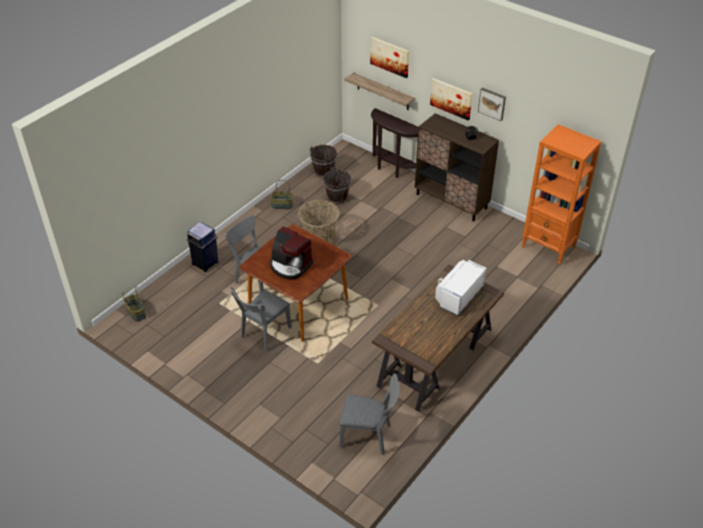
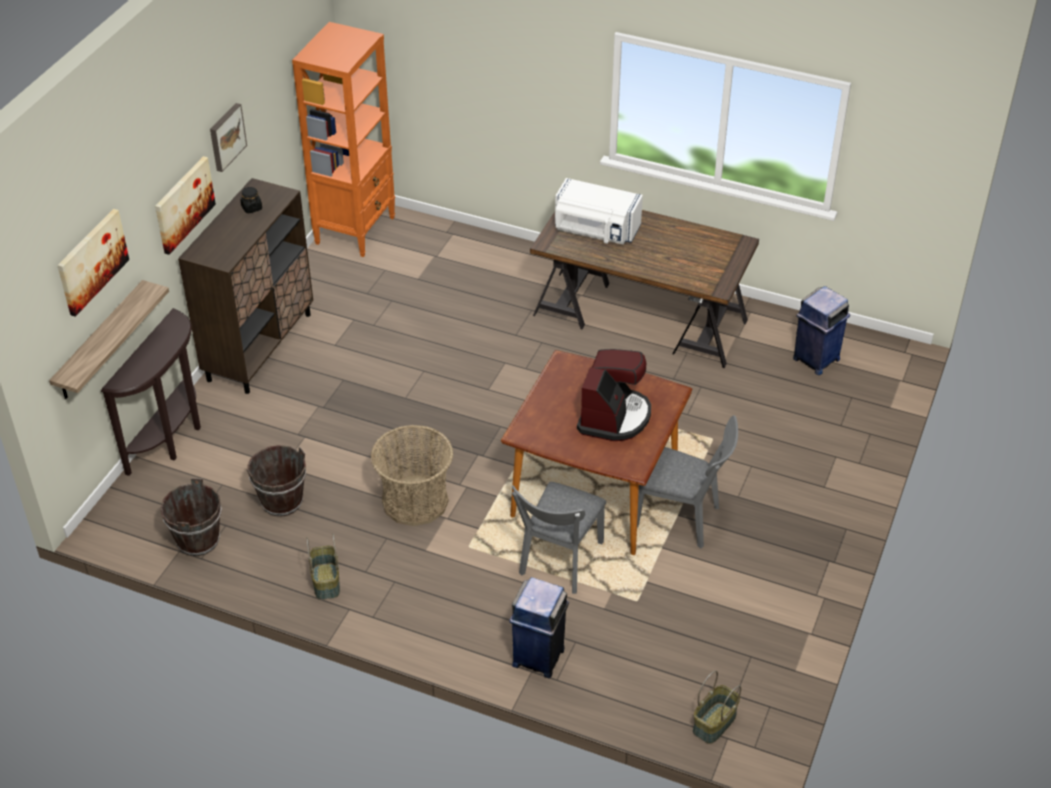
camera: 105 degrees left, 0 degrees up
grey chair [339,374,399,455] -> blue trash can [793,286,850,375]

